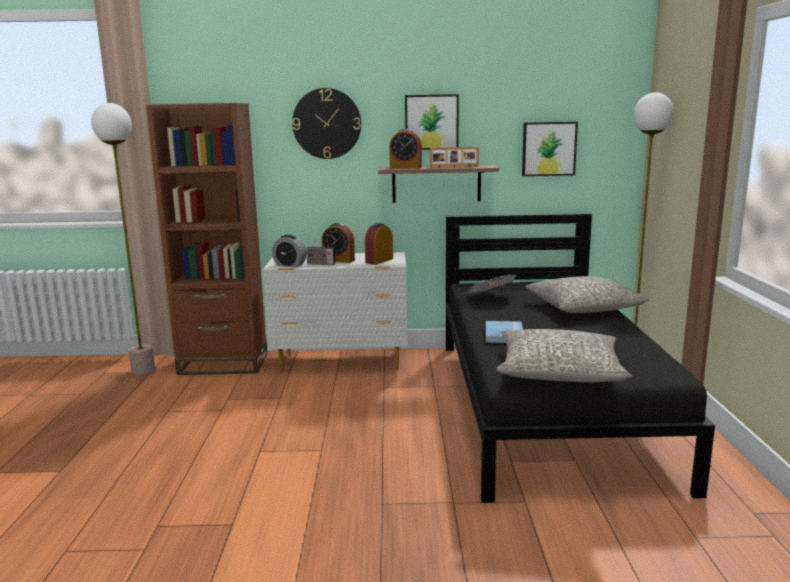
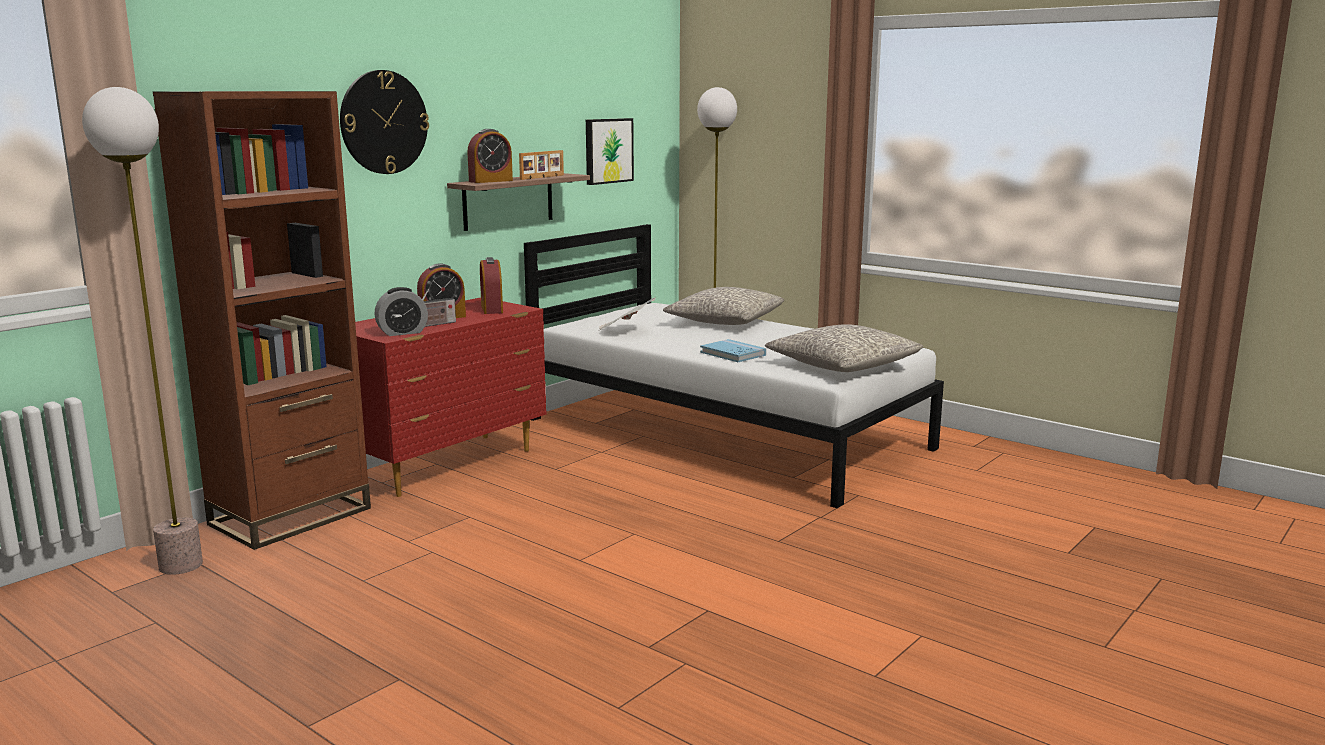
camera: 50 degrees left, 0 degrees up
white dresser [262,252,407,372] -> red dresser [355,297,547,497]
picture [405,94,459,150] -> none
black bed [446,214,715,503] -> white bed [524,224,944,508]

